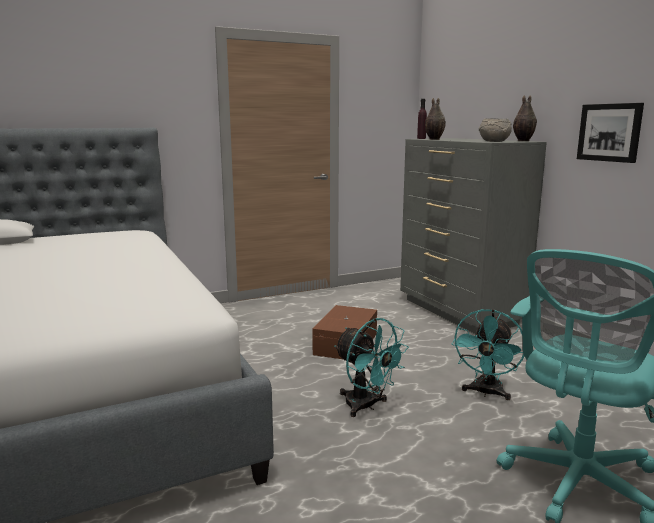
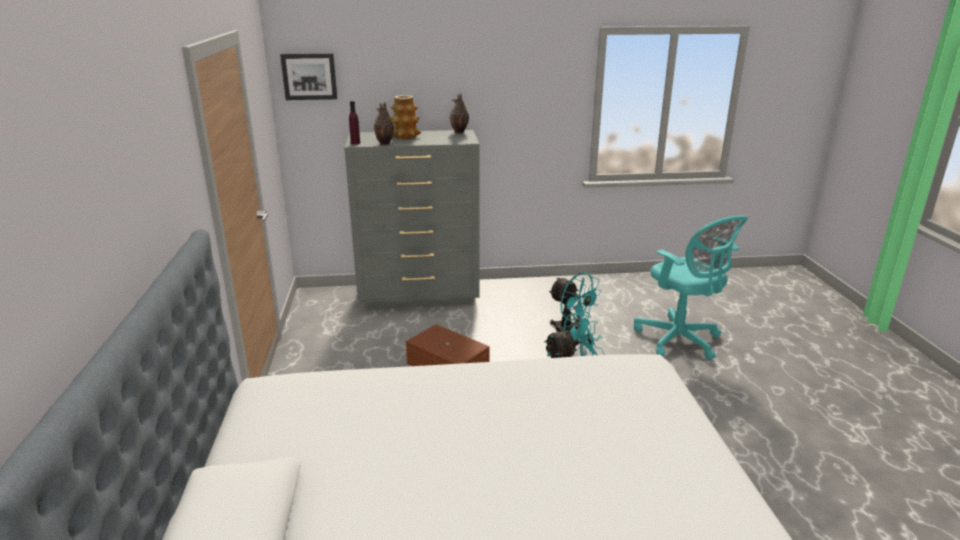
camera: 70 degrees left, 10 degrees up
grey bowl [479,118,512,142] -> none
picture [577,103,644,163] -> picture moved to [280,53,338,100]
none -> vase [391,95,421,139]

